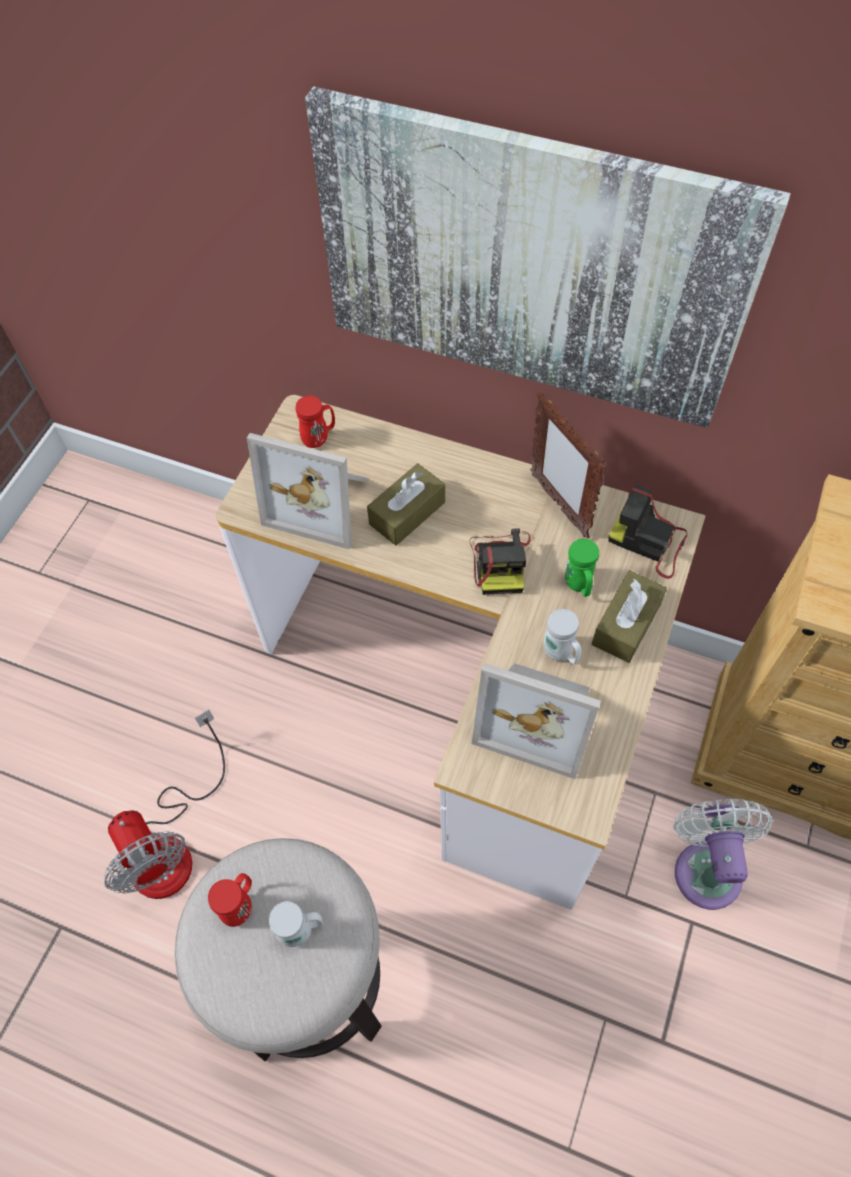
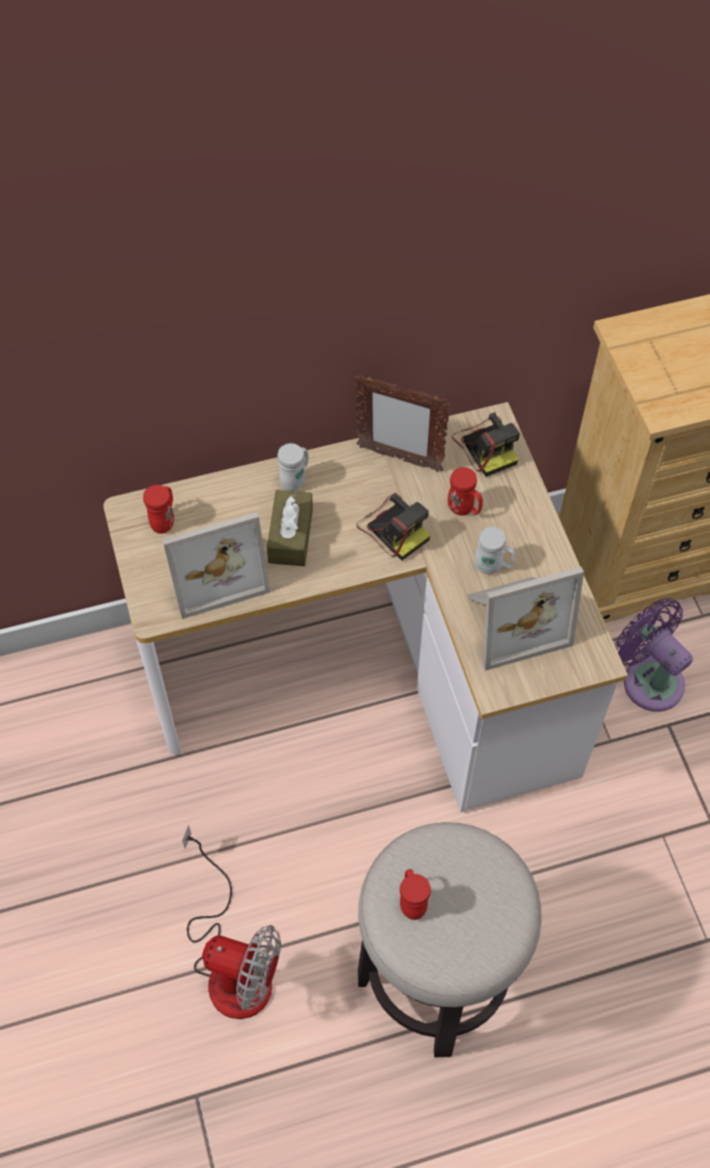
camera: 40 degrees left, 0 degrees up
white mug [269,901,323,947] -> white mug moved to [277,443,309,491]
picture [305,86,791,428] -> none
green mug [565,539,599,597] -> red mug [448,467,483,516]
brown tissue box [592,570,667,663] -> none
camera [609,484,688,579] -> camera turned 105 degrees counterclockwise [452,412,520,477]
white fan [673,799,773,910] -> purple fan [615,598,693,712]

